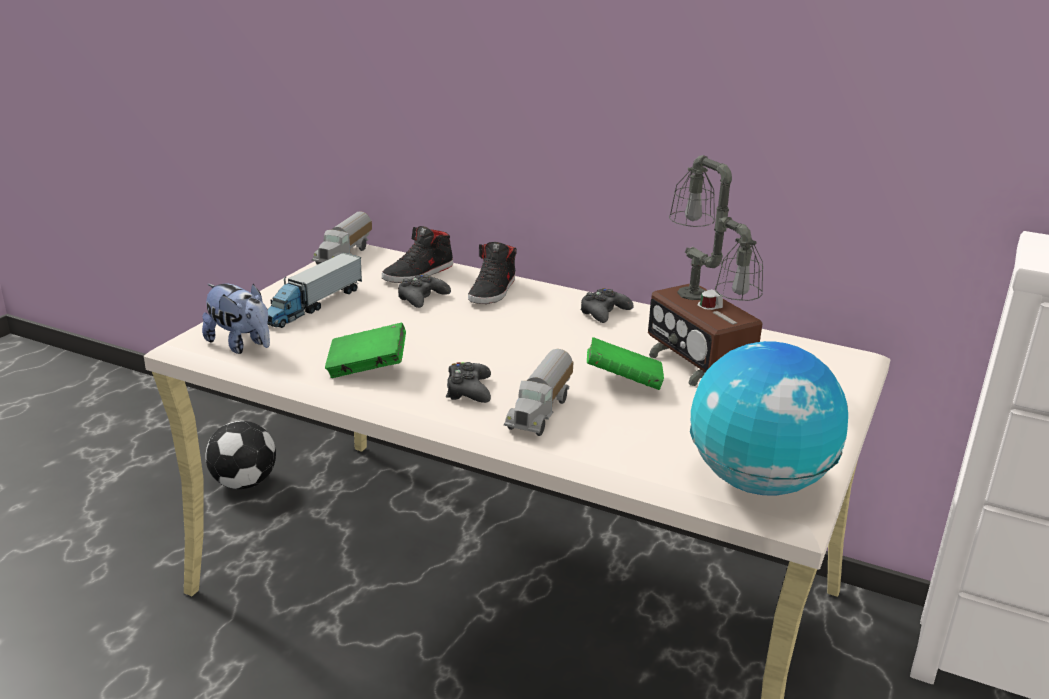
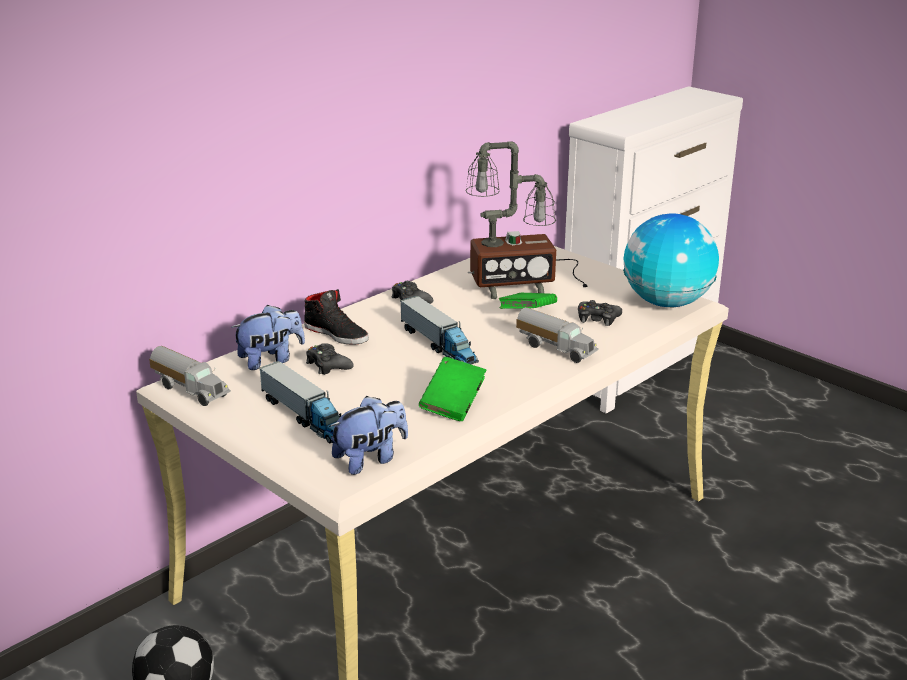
camera: 70 degrees left, 0 degrees up
black shoe [382,226,453,283] -> plush toy [231,305,305,370]
black game controller [446,362,491,403] -> black game controller moved to [578,300,622,326]
none -> toy truck [400,296,479,364]

